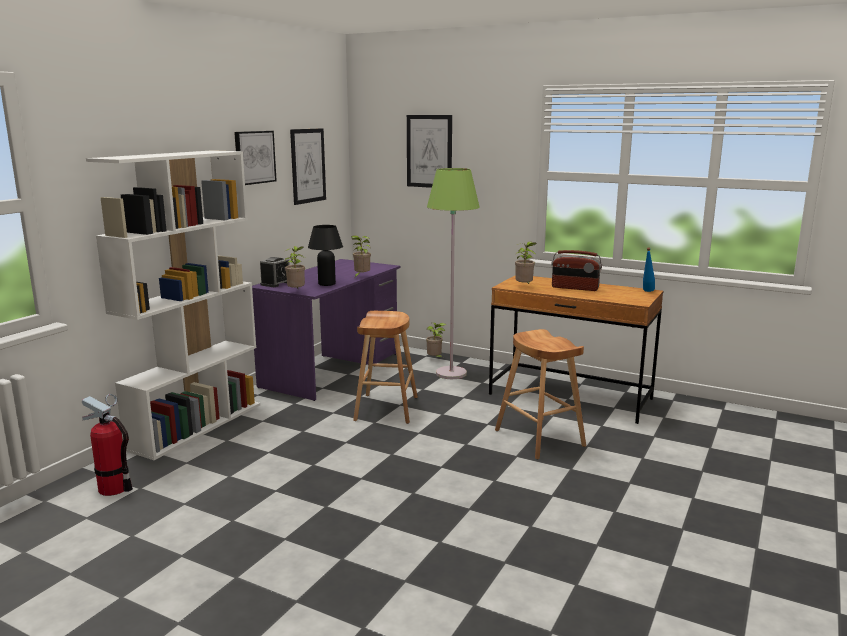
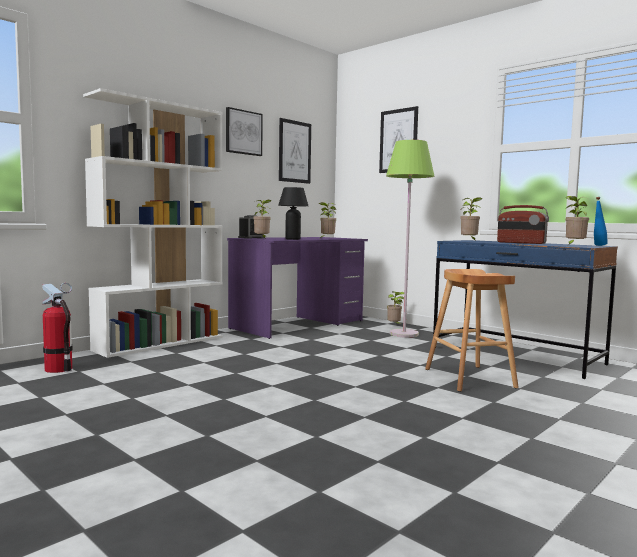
camera: 15 degrees right, 10 degrees down
brown stool [353,311,418,424] -> none
brown desk [489,275,663,424] -> blue desk [433,240,618,379]
none -> potted plant [566,196,589,245]

